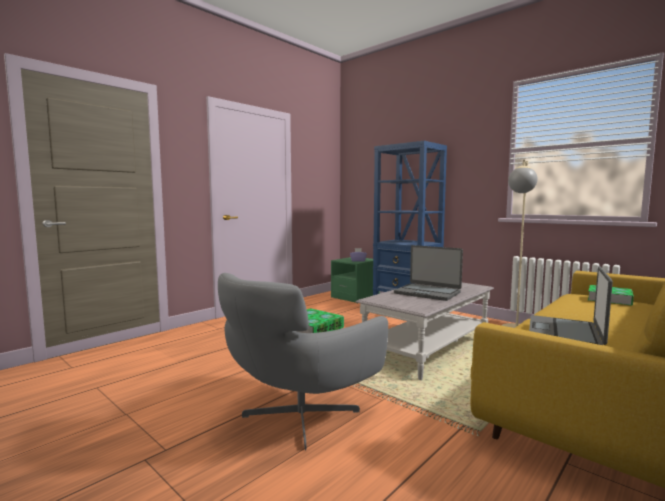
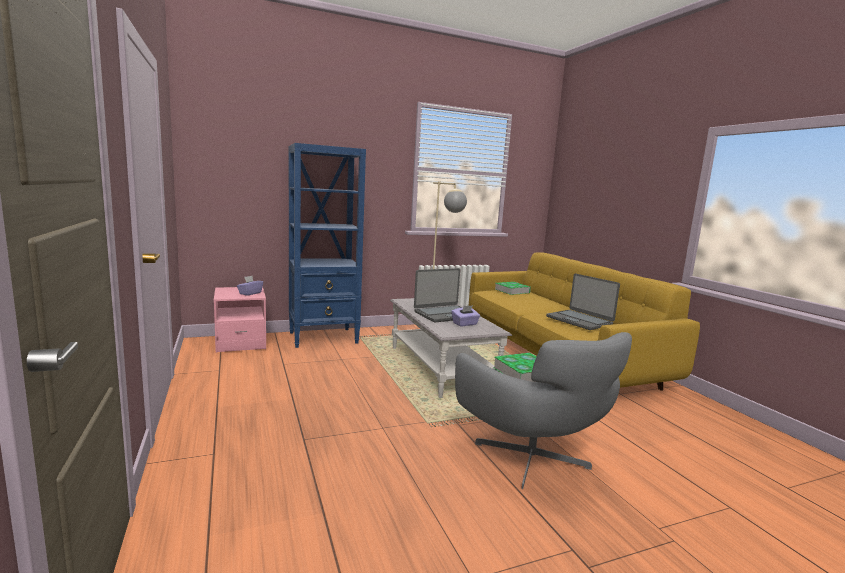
camera: 65 degrees left, 5 degrees up
green nightstand [331,257,380,303] -> pink nightstand [214,287,266,353]
none -> purple tissue box [451,305,480,326]

